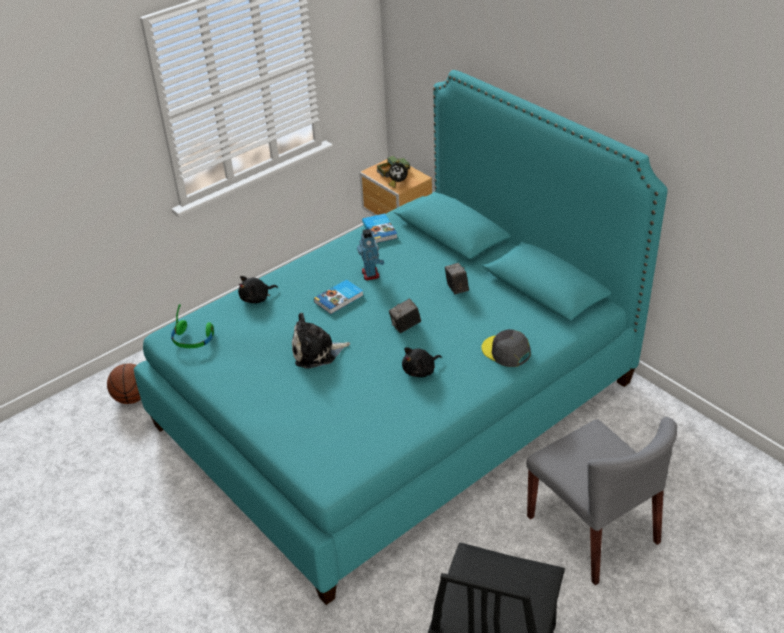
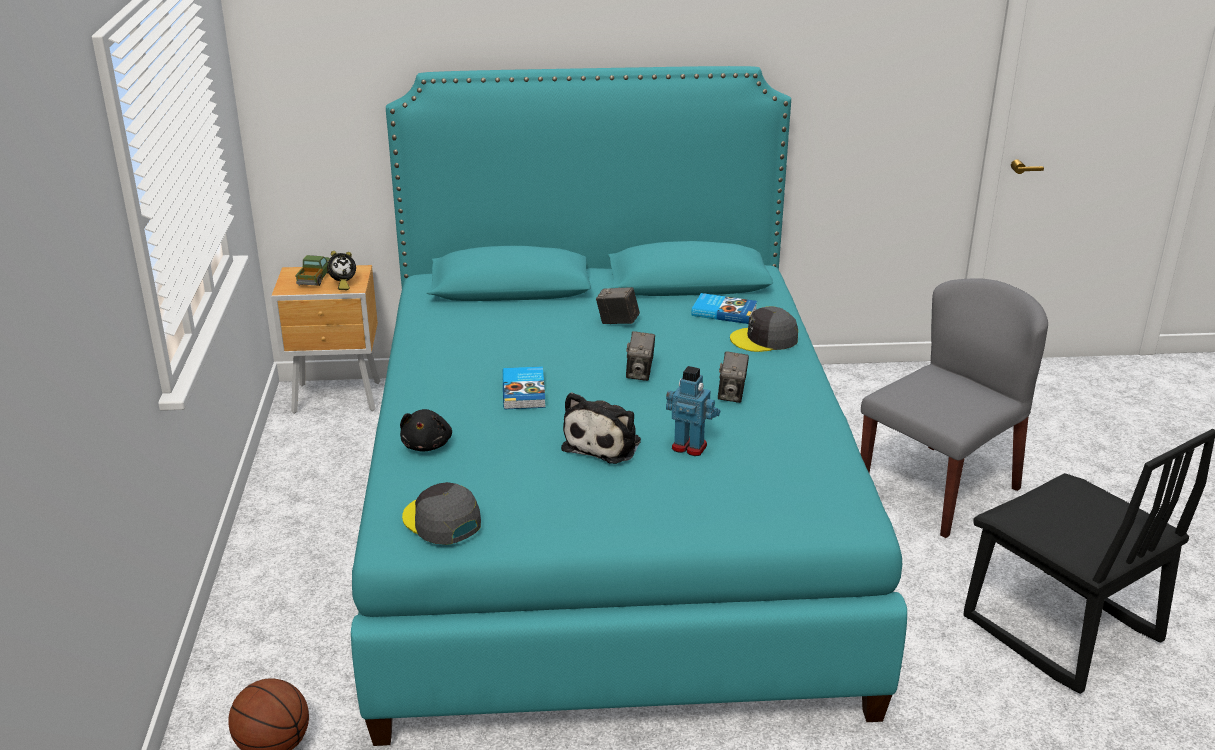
camera: 55 degrees left, 10 degrees down
green headphones [171,304,214,348] -> grey cap [402,482,481,545]
toy robot [357,229,384,281] -> toy robot moved to [666,366,720,456]
book [362,213,398,243] -> book moved to [692,293,757,324]
black plush toy [402,347,442,377] -> camera [718,351,749,403]
grey chair [526,417,677,585] -> grey chair turned 45 degrees counterclockwise [861,278,1048,538]

